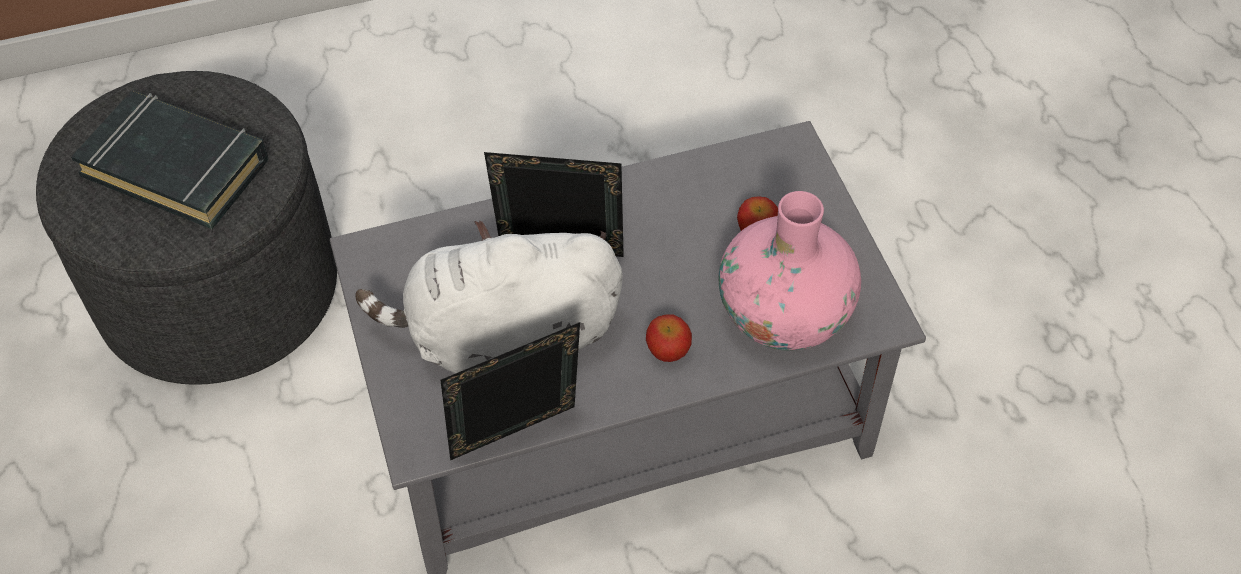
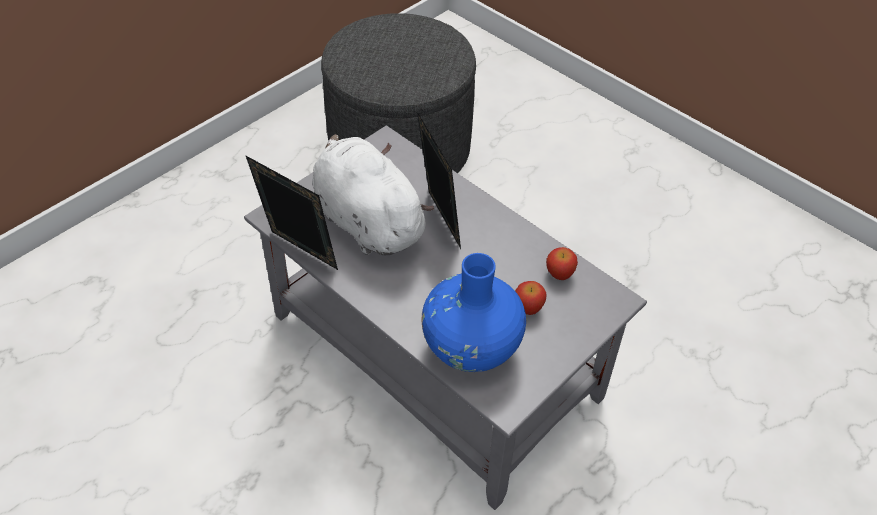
camera: 60 degrees right, 5 degrees down
black book [71,91,268,229] -> none
apple [646,315,692,362] -> apple moved to [546,247,578,280]
pink vase [718,191,861,351] -> blue vase [422,253,526,372]

